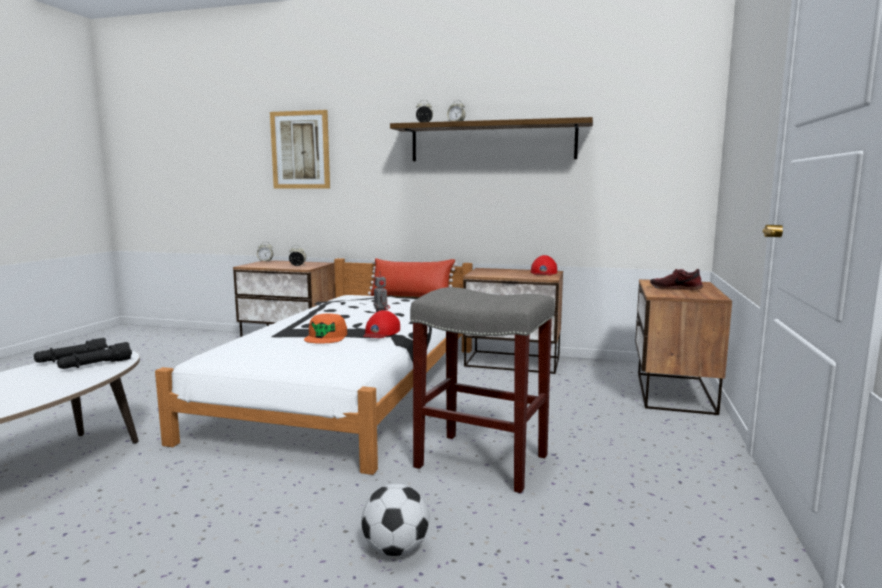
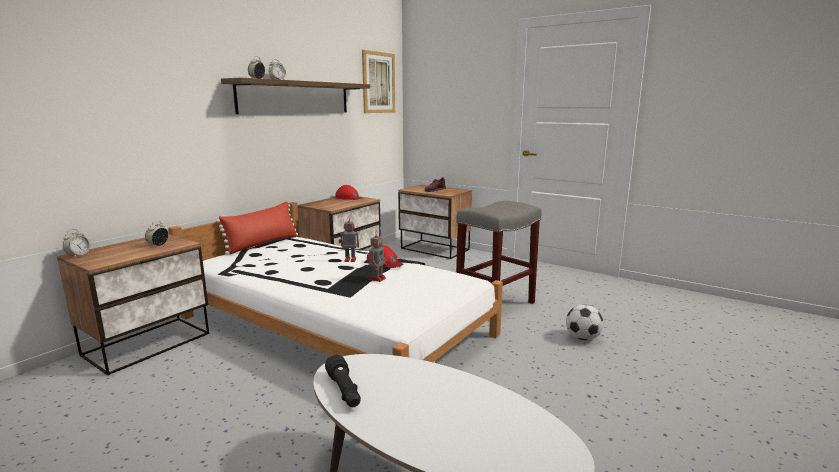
camera: 70 degrees left, 5 degrees up
black flashlight [57,342,132,369] -> none
picture [270,110,330,189] -> picture moved to [362,50,395,113]
orange cap [304,313,347,344] -> toy robot [369,231,387,282]

